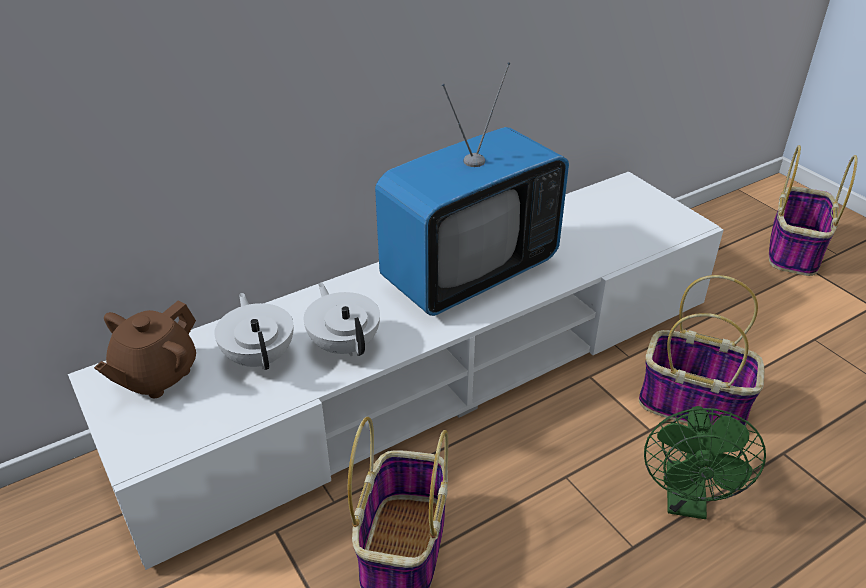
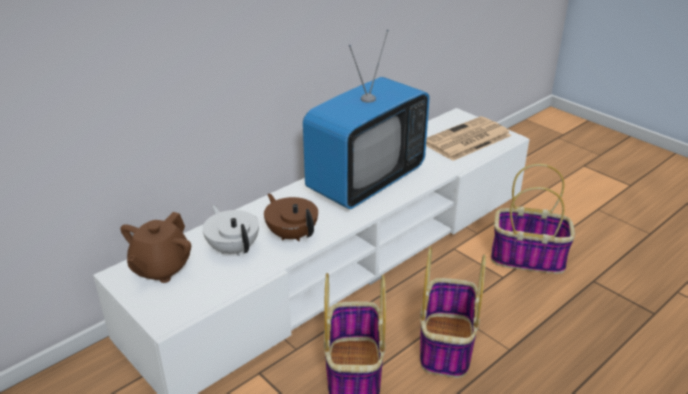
camera: 10 degrees left, 5 degrees down
white teapot [304,283,380,356] -> brown teapot [264,194,318,241]
green fan [644,406,766,519] -> none
basket [769,145,857,276] -> basket moved to [420,246,486,378]
none -> newspaper [426,117,512,161]

